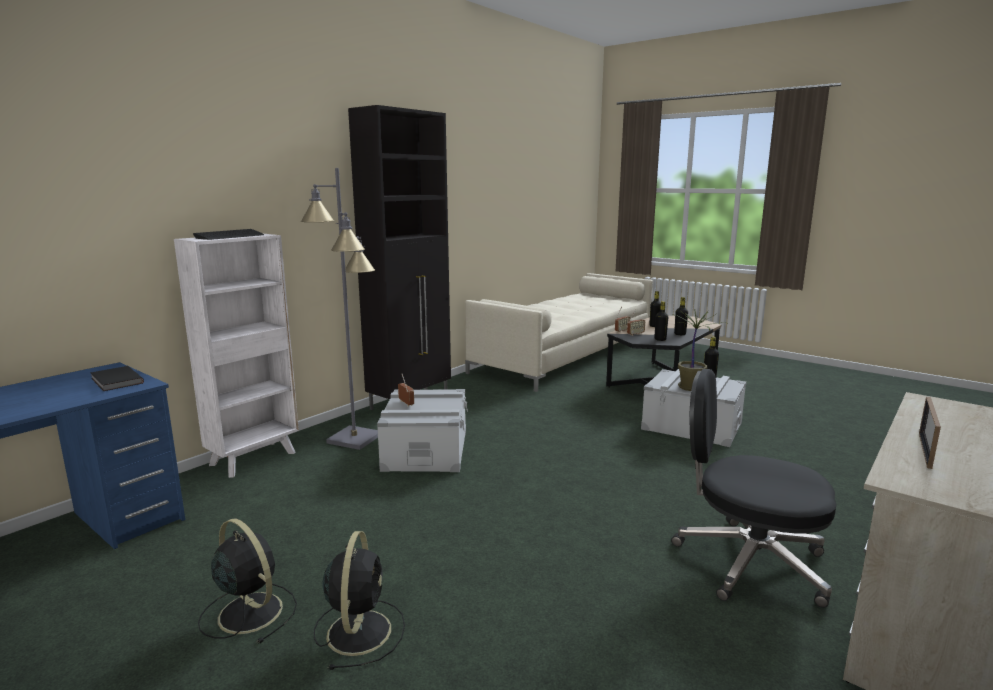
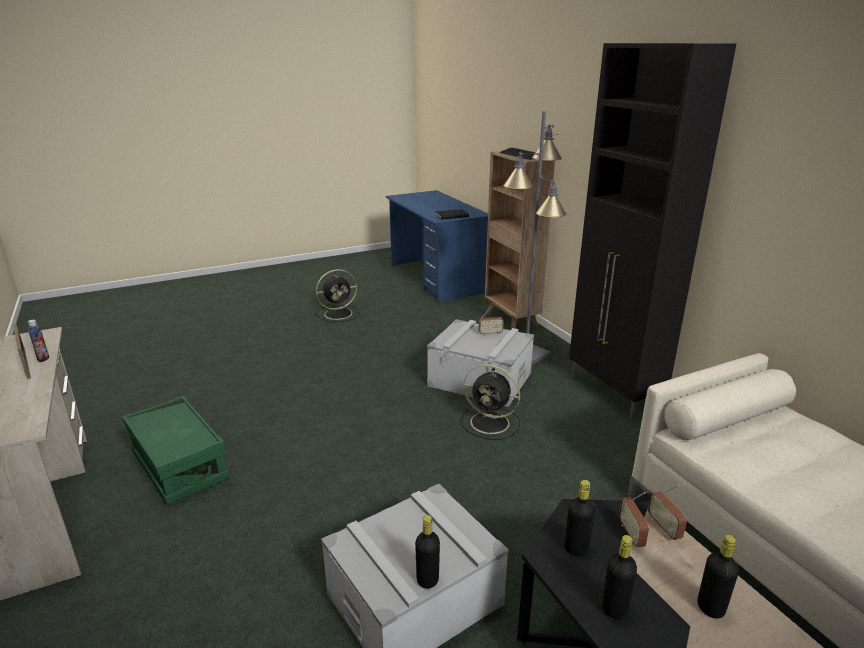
camera: 115 degrees right, 10 degrees up
white bookcase [174,234,299,478] -> brown bookcase [485,151,555,329]
black fan [314,531,405,670] -> black fan moved to [462,364,520,440]
black office chair [671,369,837,608] -> green storage box [122,396,230,505]
potted plant [672,310,729,391] -> none
none -> bottle [28,319,49,362]

